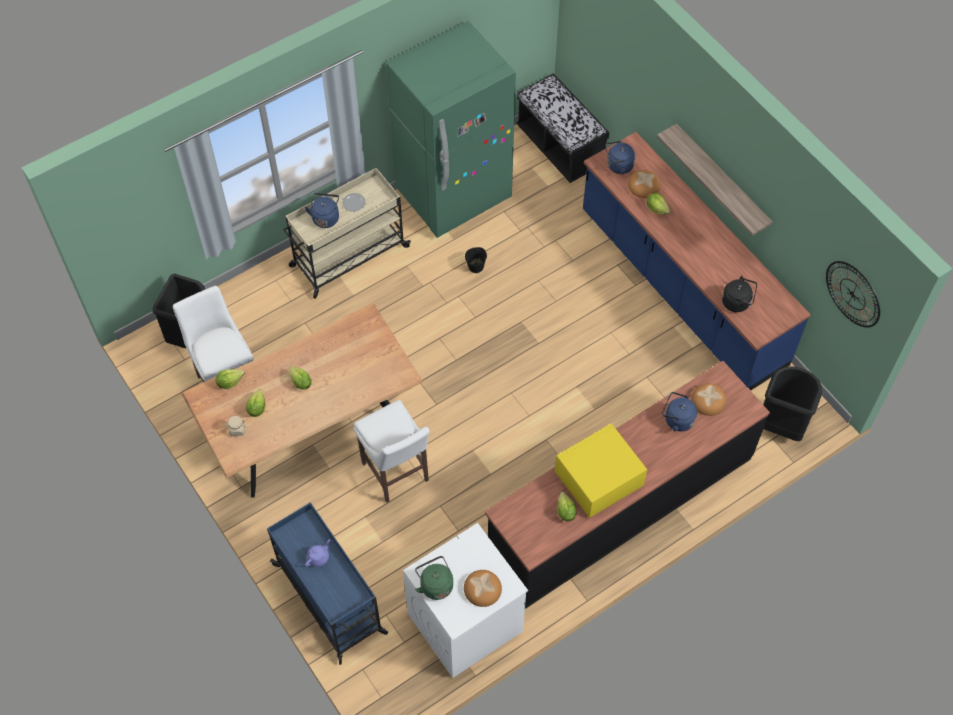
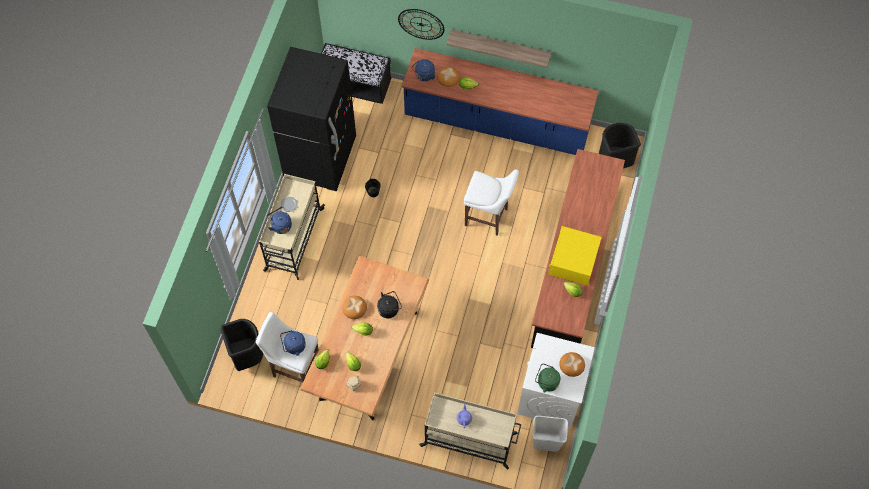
camera: 40 degrees left, 5 degrees up
blue cart [267,502,388,665] -> beige cart [419,393,522,469]
white stool [354,400,430,503] -> white stool moved to [464,169,519,236]
green fridge [386,21,516,238] -> black fridge [267,47,356,191]
blue kettle [662,392,697,431] -> blue kettle moved to [280,330,306,356]
bread [691,383,726,416] -> bread moved to [342,296,367,319]
black kettle [722,276,757,312] -> black kettle moved to [377,291,402,318]
wall clock [826,261,880,328] -> wall clock moved to [398,9,444,40]
none -> white trash can [532,416,568,452]

